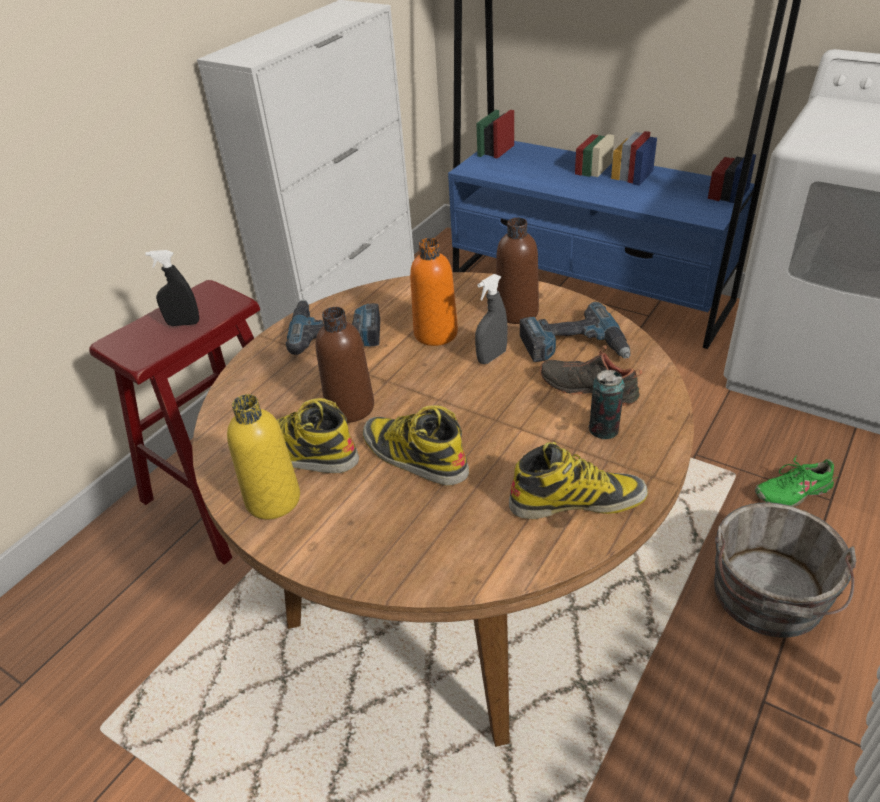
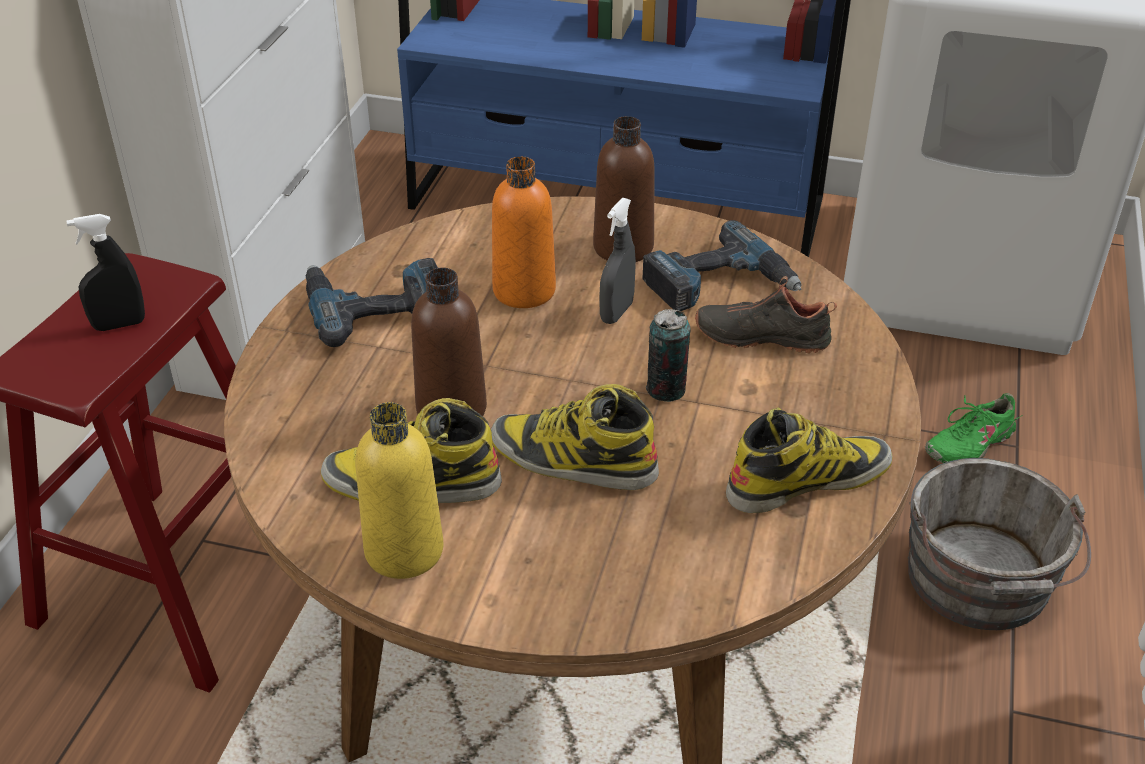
camera: 20 degrees left, 0 degrees up
can [589,370,625,439] -> can moved to [646,309,690,402]

